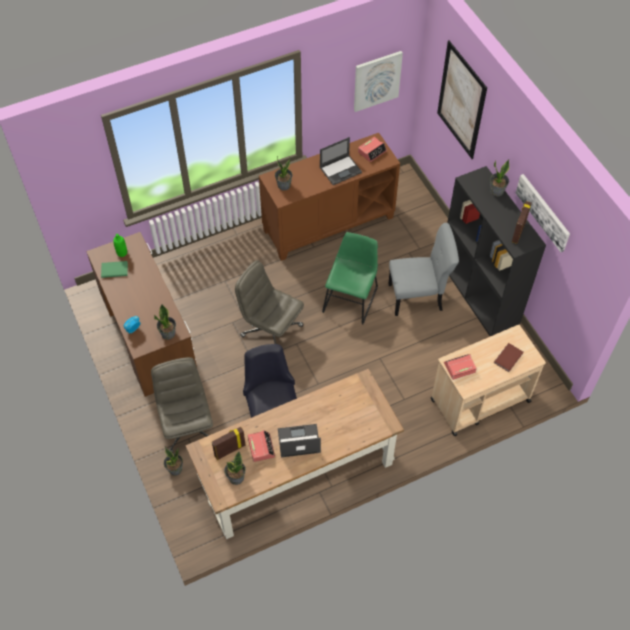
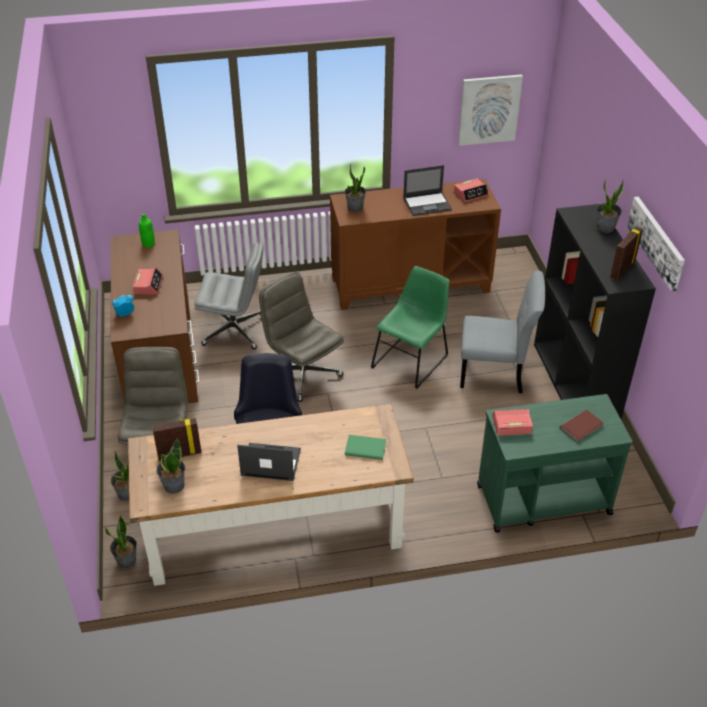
camera: 15 degrees right, 15 degrees down
green book [101,261,128,278] -> green book moved to [345,435,386,460]
potted plant [154,304,176,340] -> potted plant moved to [105,515,137,568]
alarm clock [248,430,275,462] -> alarm clock moved to [133,267,163,295]
beige cart [431,325,546,436] -> green cart [477,394,633,533]
picture [437,40,487,159] -> none
none -> grey office chair [194,242,263,350]

